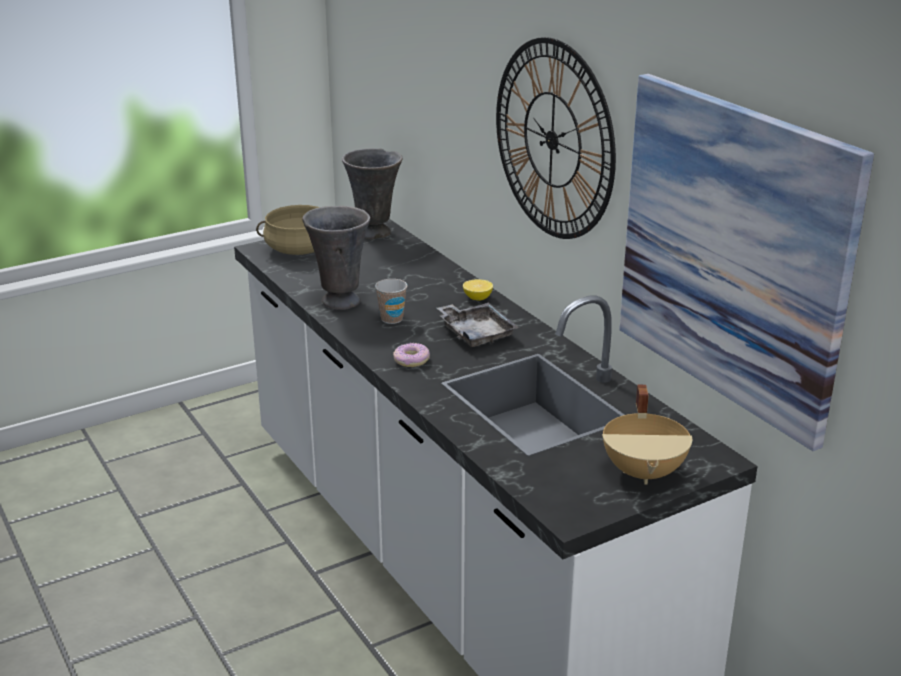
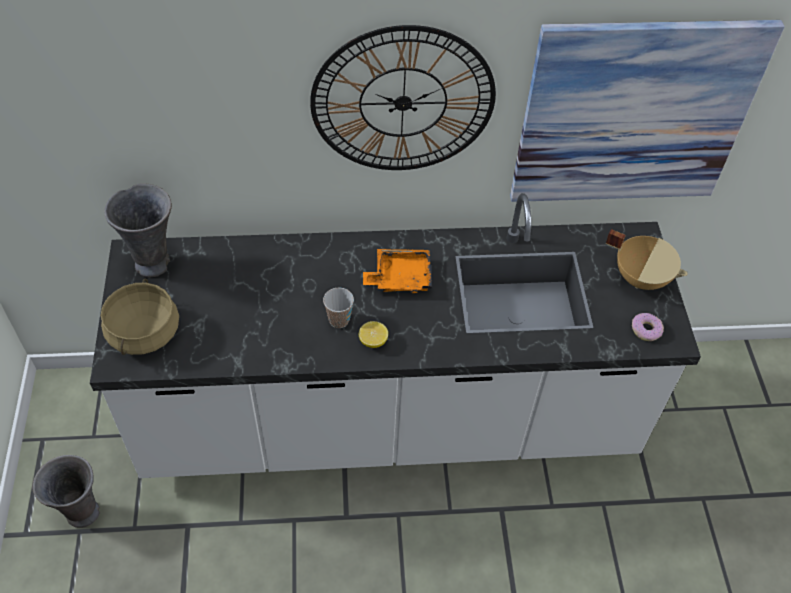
camera: 65 degrees left, 25 degrees up
grey vase [302,206,370,310] -> grey vase moved to [33,455,100,528]
donut [393,343,430,367] -> donut moved to [632,313,664,341]
grey tray [437,303,519,347] -> orange tray [363,249,432,293]
lemon [463,279,493,301] -> lemon moved to [359,321,388,348]

